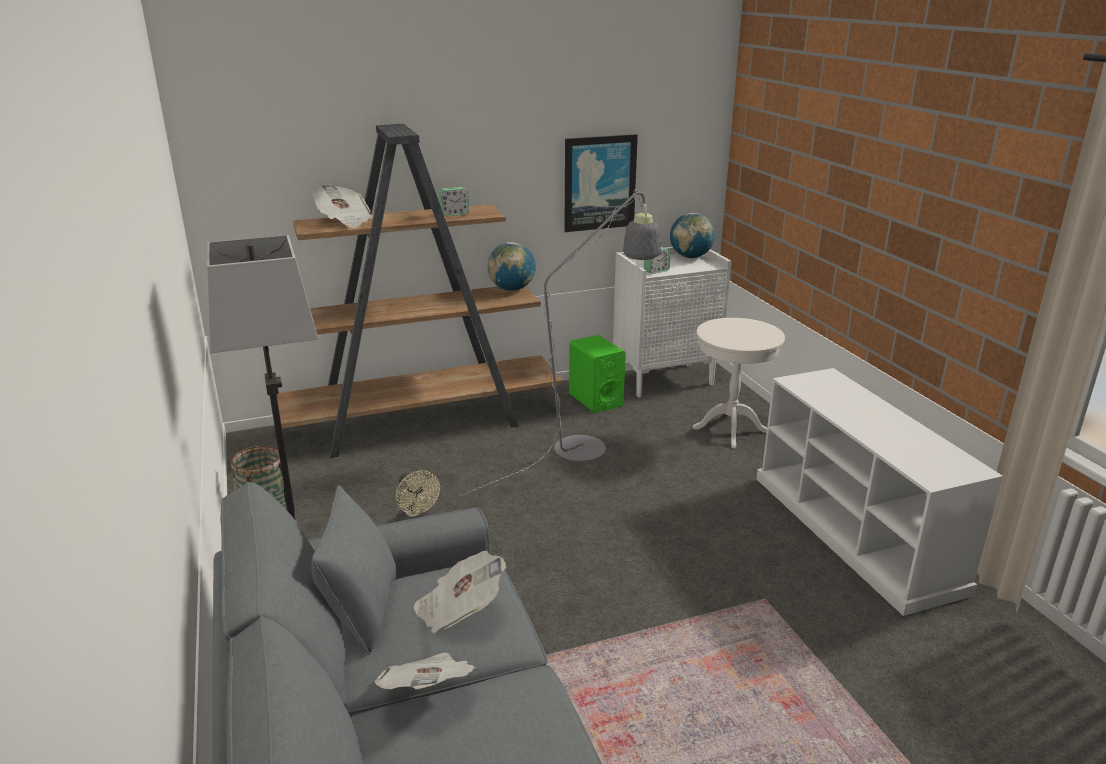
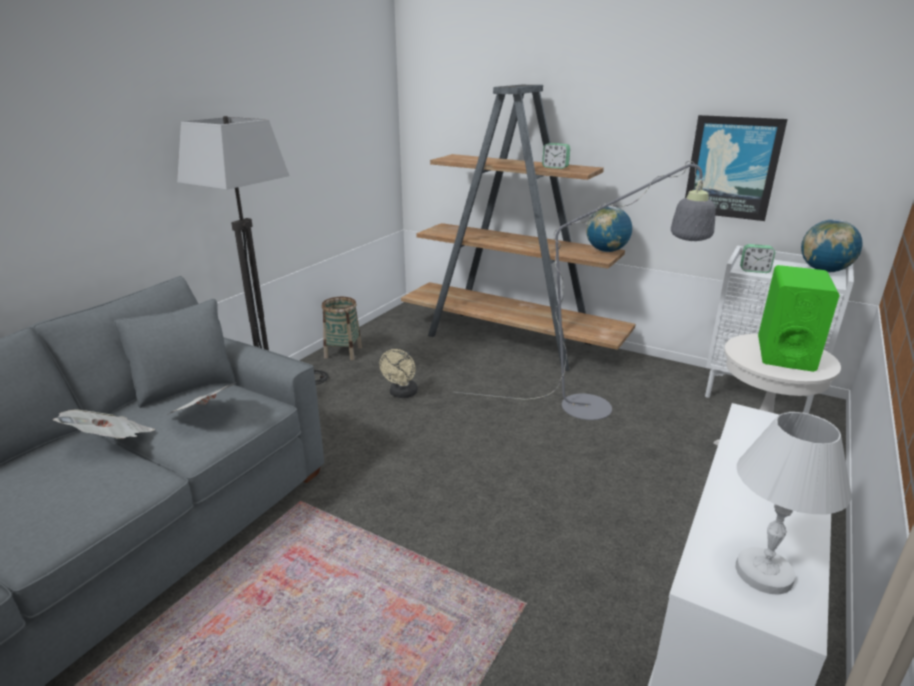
camera: 50 degrees right, 0 degrees up
newspaper [313,184,373,228] -> none
green speaker [569,335,626,413] -> green speaker moved to [758,265,840,372]
none -> white table lamp [736,412,852,595]

